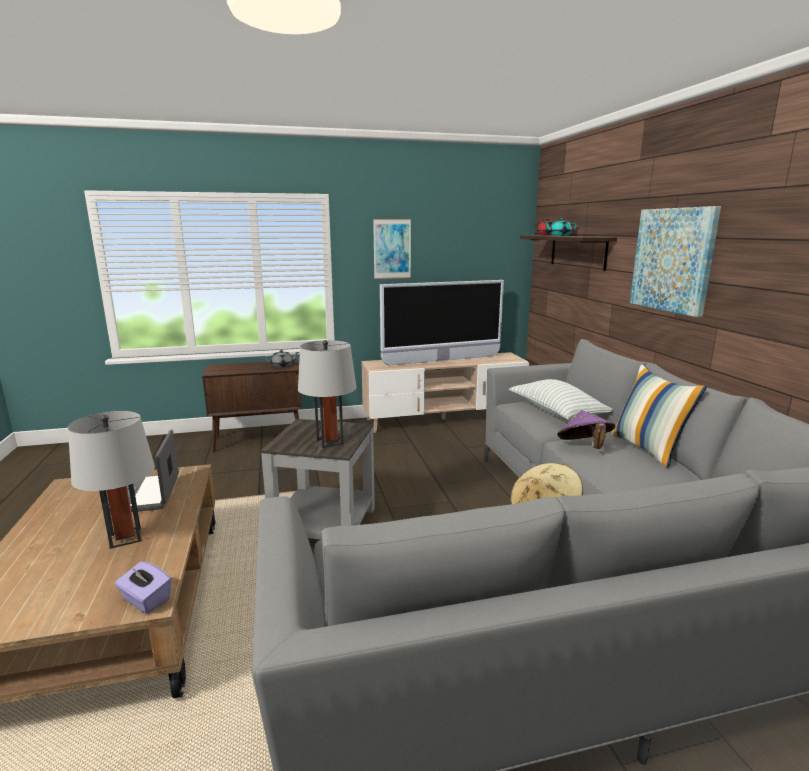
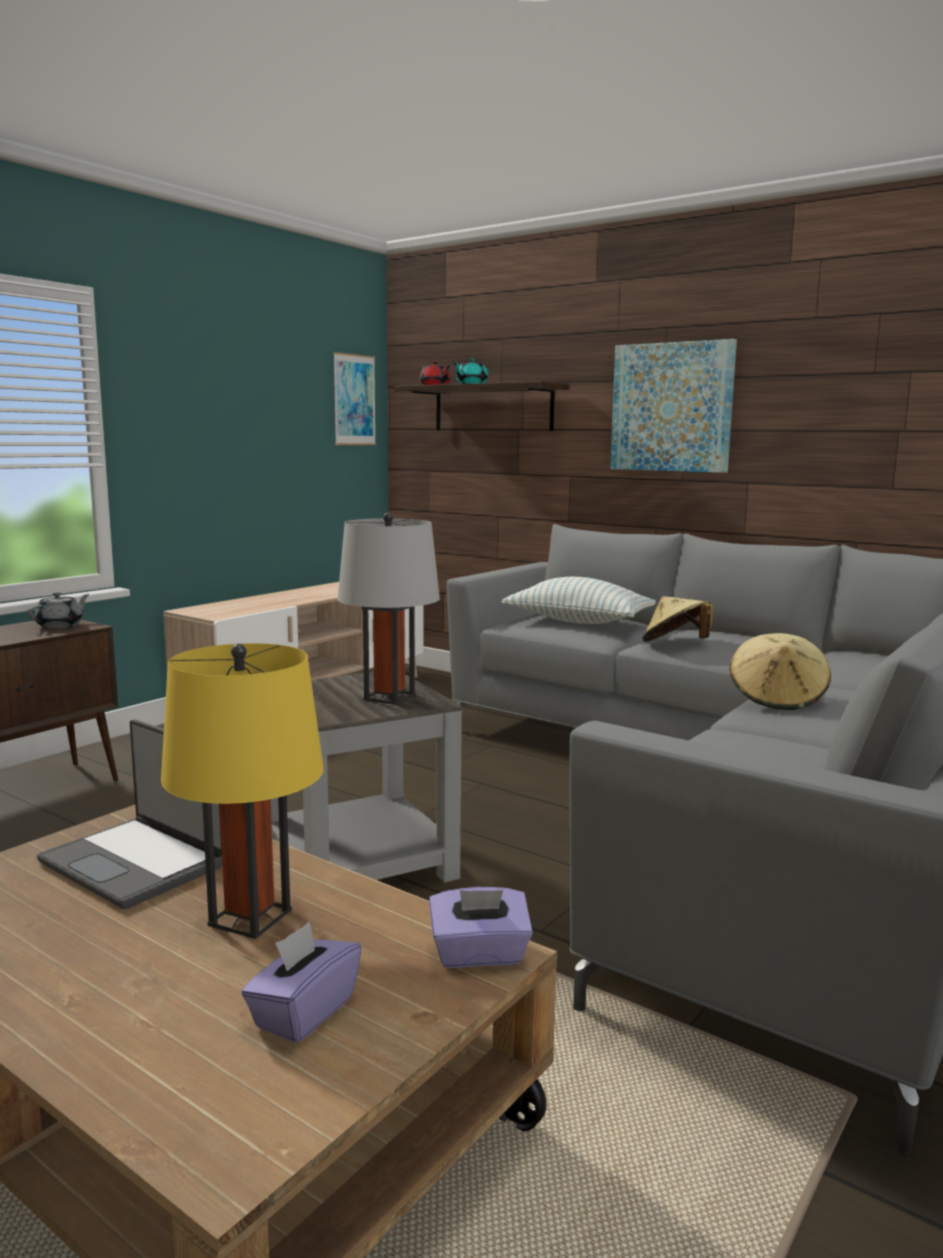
camera: 40 degrees left, 5 degrees down
grey table lamp [68,411,155,549] -> yellow table lamp [161,643,324,939]
picture [373,219,411,279] -> picture moved to [333,352,376,445]
television [380,280,504,365] -> none
purple hat [557,410,615,449] -> beige hat [643,596,713,642]
pillow [610,364,707,468] -> none
none -> purple tissue box [241,922,362,1043]

